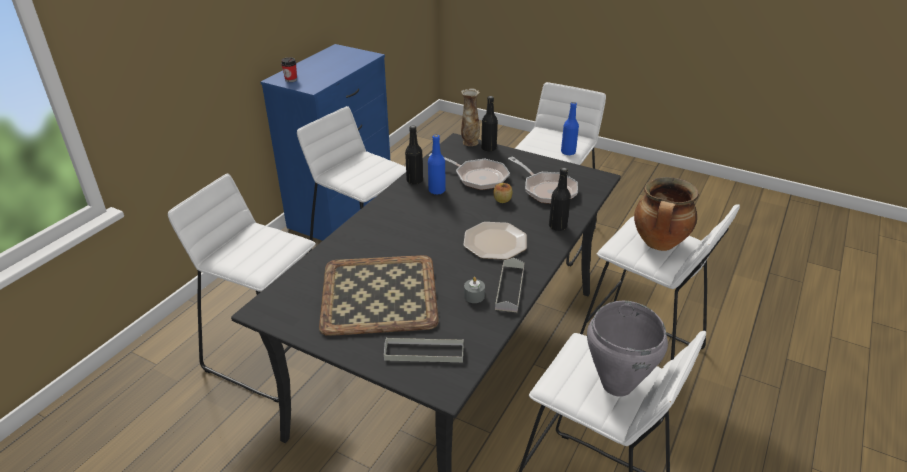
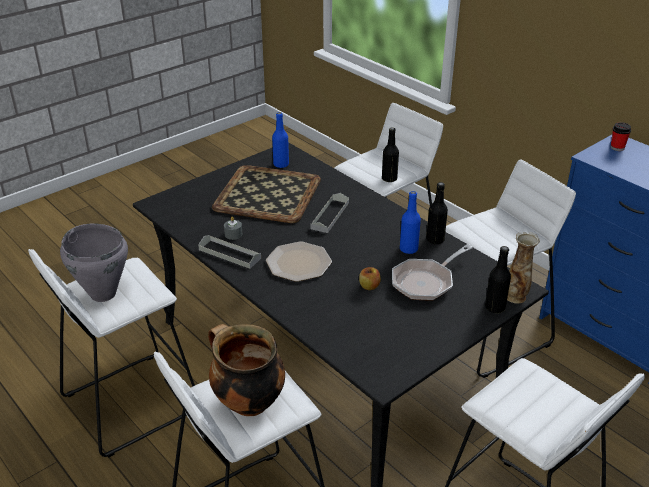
camera: 110 degrees right, 0 degrees up
grey tray [384,337,464,362] -> grey tray moved to [310,193,349,233]
frying pan [508,157,578,204] -> none
black bottle [549,167,571,231] -> black bottle moved to [382,127,399,183]
blue bottle [561,102,579,155] -> blue bottle moved to [272,112,289,168]

